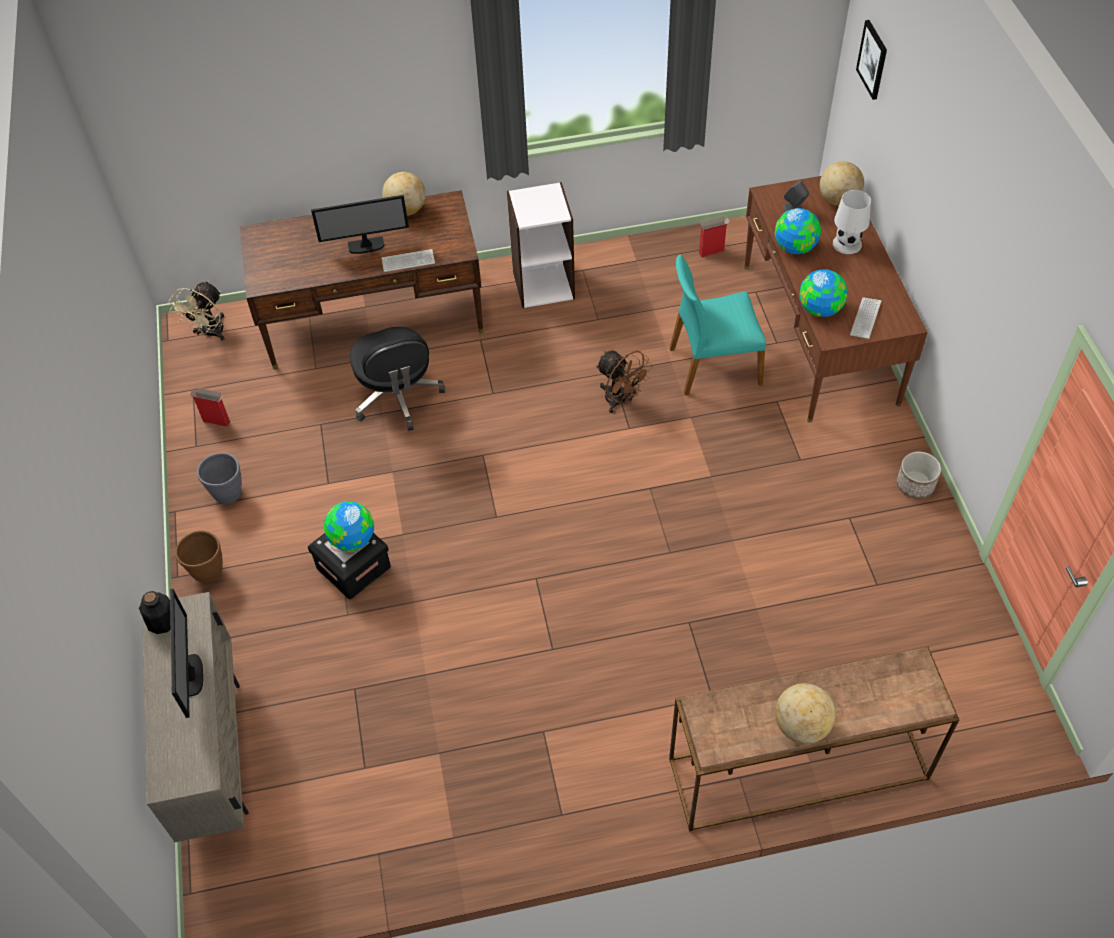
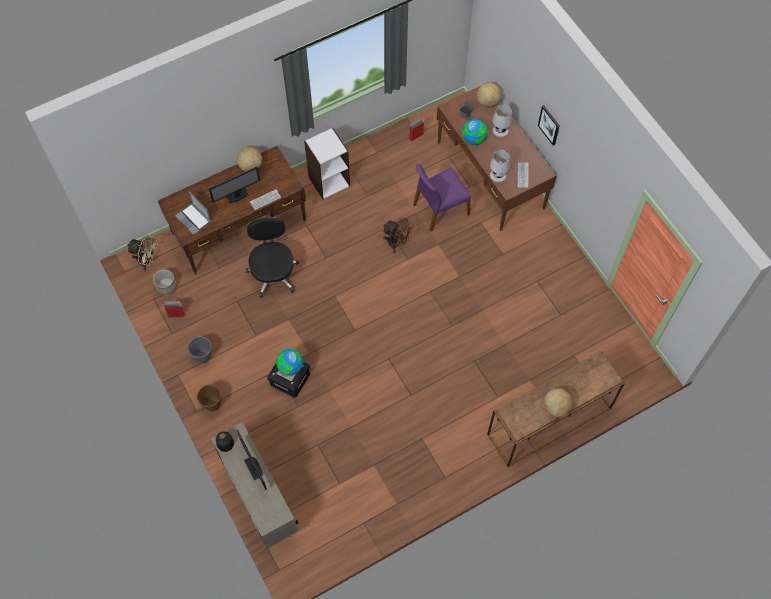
camera: 20 degrees left, 10 degrees up
beige fan [169,281,225,341] -> beige fan turned 75 degrees counterclockwise [127,235,158,271]
black office chair [350,327,445,431] -> black office chair turned 150 degrees counterclockwise [246,217,299,297]
turquoise chair [670,254,766,395] -> purple chair [413,163,471,232]
globe [799,269,848,317] -> white table lamp [490,150,510,182]
picture [856,20,887,100] -> picture moved to [538,105,560,145]
planter [897,452,941,499] -> planter moved to [153,269,177,295]
none -> laptop [175,191,211,235]

